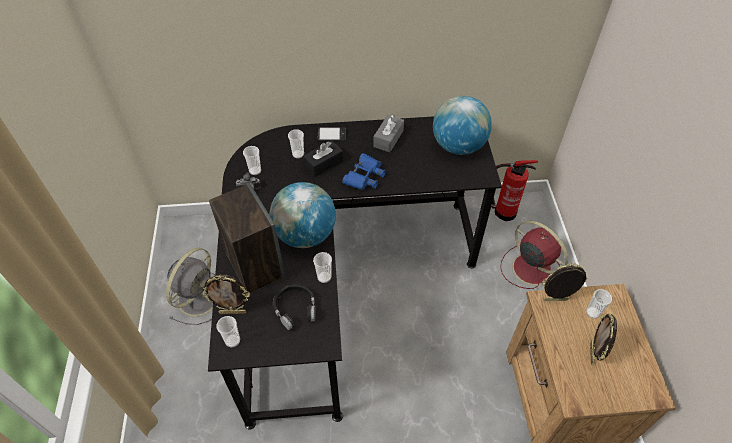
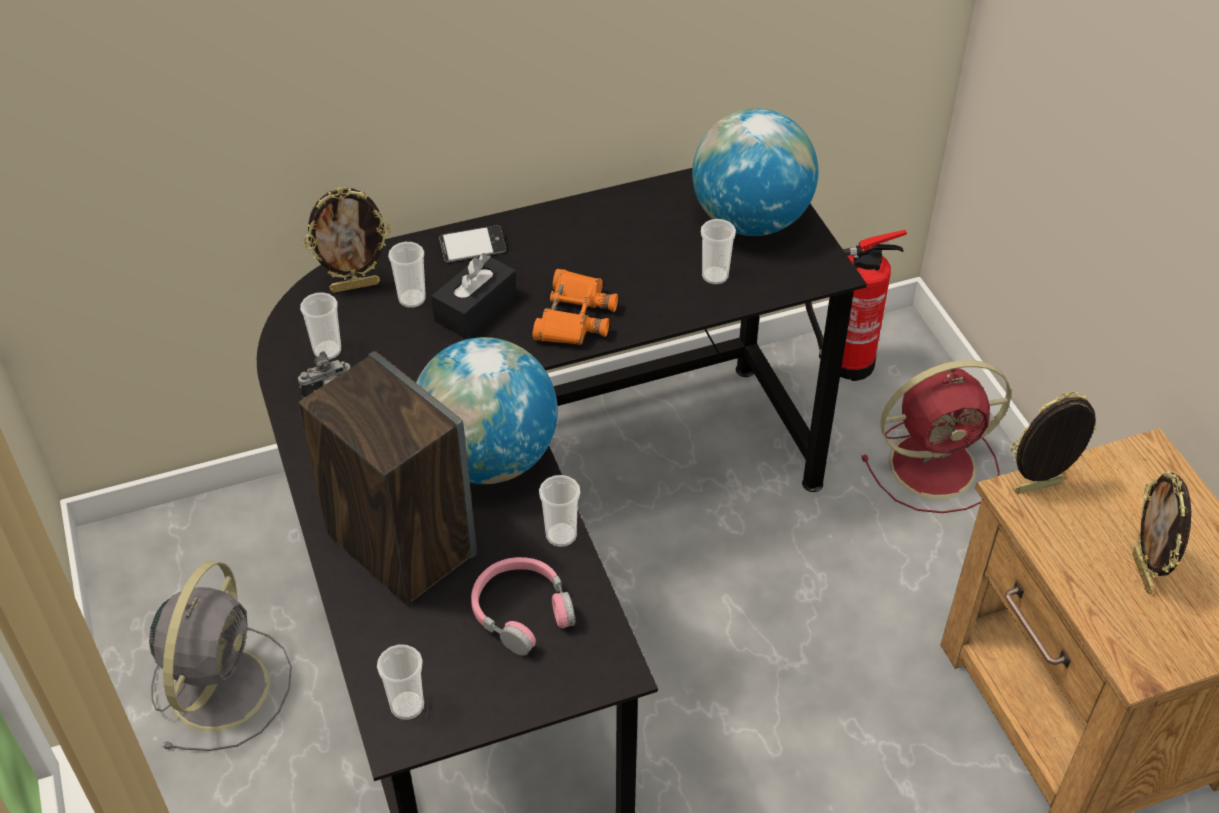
camera: 15 degrees left, 5 degrees down
picture frame [201,274,250,314] -> picture frame moved to [303,187,391,293]
black headphones [273,284,316,330] -> pink headphones [471,557,575,655]
blue binoculars [342,153,386,190] -> orange binoculars [532,269,618,345]
grey tissue box [373,115,404,152] -> none
red fan [500,221,568,289] -> red fan turned 135 degrees clockwise [861,360,1011,513]
cup [586,289,612,319] -> cup moved to [701,219,736,285]

